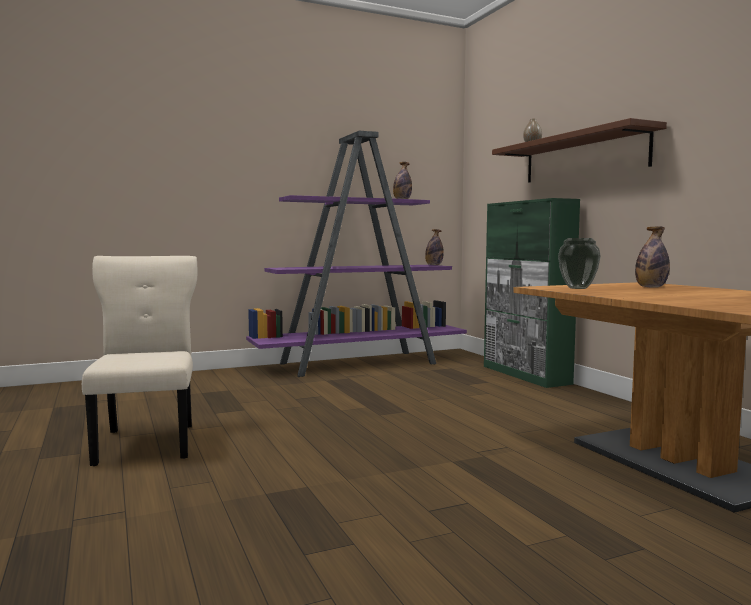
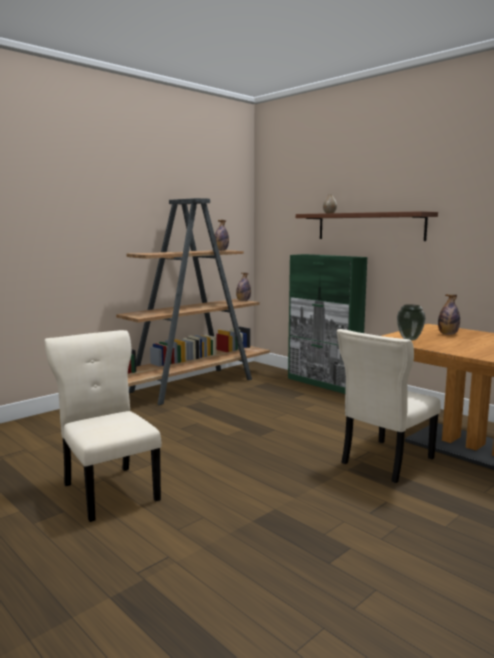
camera: 20 degrees left, 5 degrees up
purple bookcase [246,130,467,377] -> brown bookcase [116,198,270,405]
none -> beige chair [337,329,441,483]

